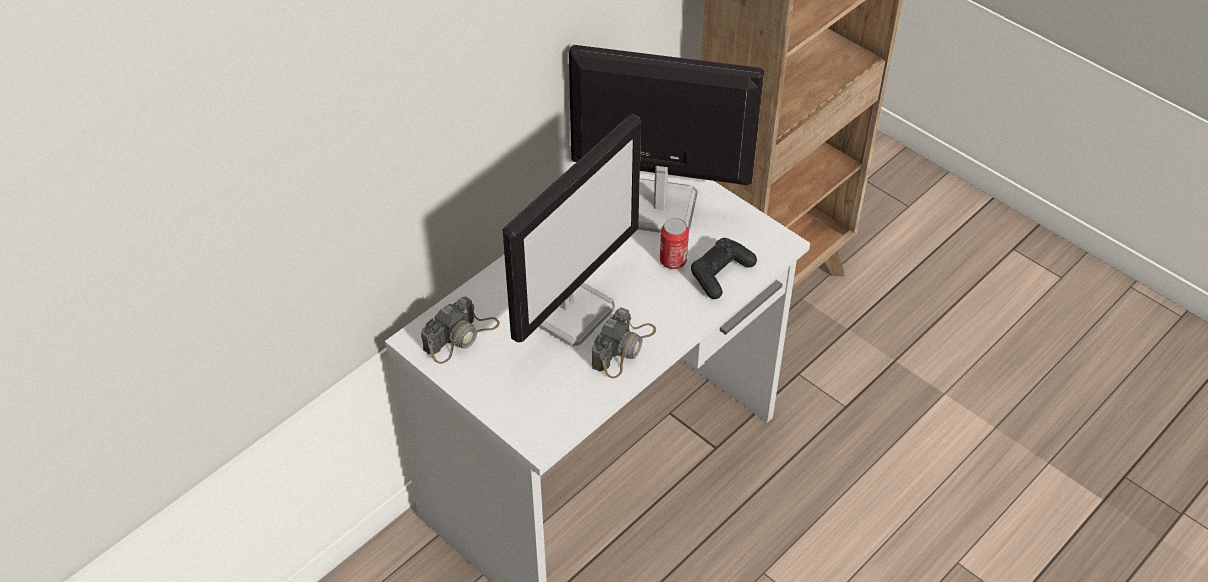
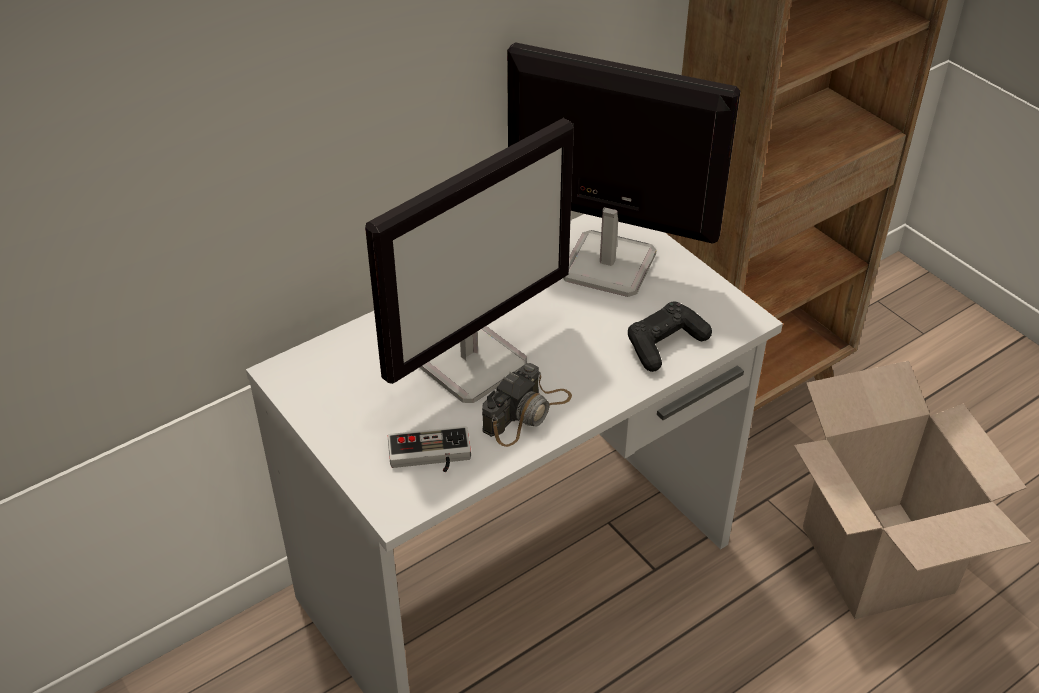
camera: 10 degrees right, 5 degrees down
camera [421,297,500,364] -> none
can [660,218,689,269] -> none
none -> game controller [388,426,471,472]
none -> cardboard box [794,361,1031,619]

